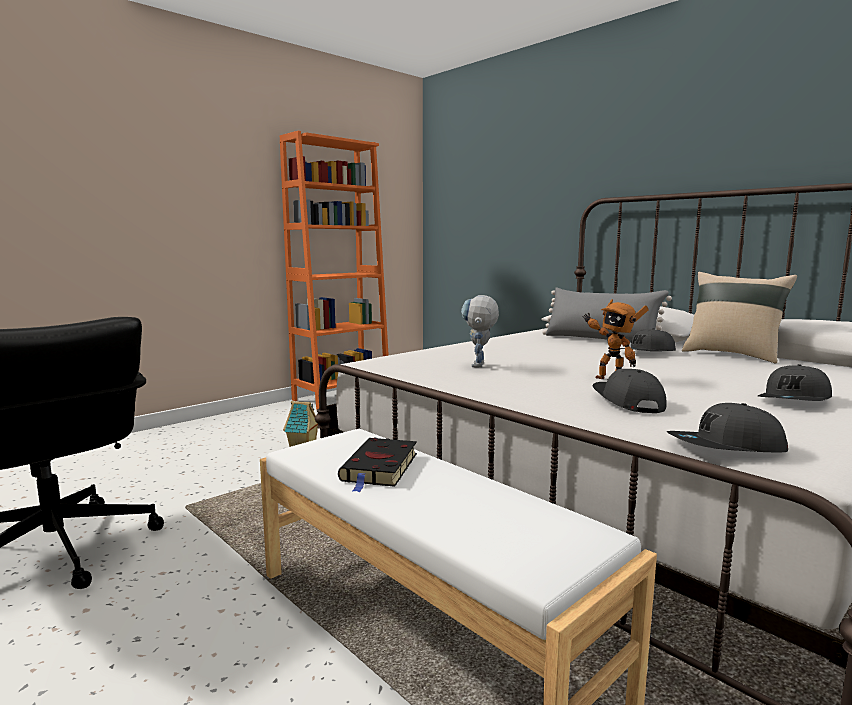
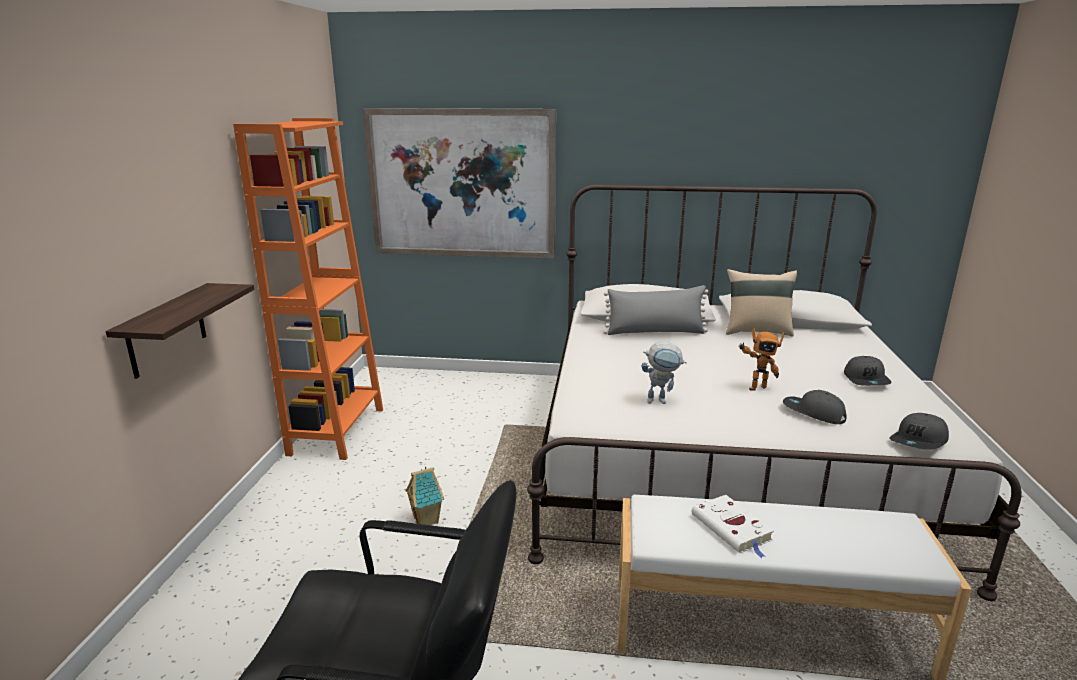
camera: 40 degrees left, 10 degrees up
black book [338,438,417,493] -> white book [692,495,774,558]
toy robot [461,295,499,367] -> toy robot turned 60 degrees counterclockwise [641,341,687,404]
grey cap [621,328,676,351] -> none
none -> shelf [106,283,254,379]
none -> picture [363,108,556,259]

